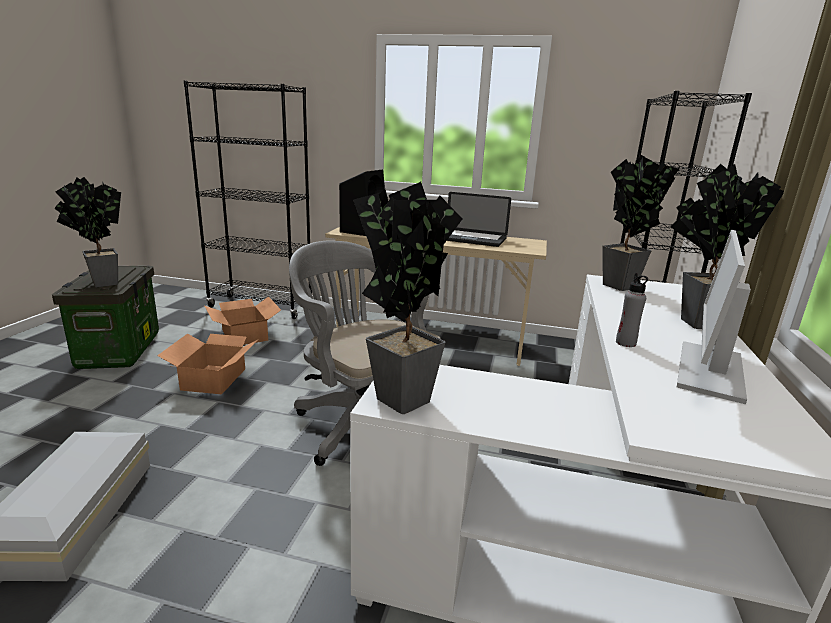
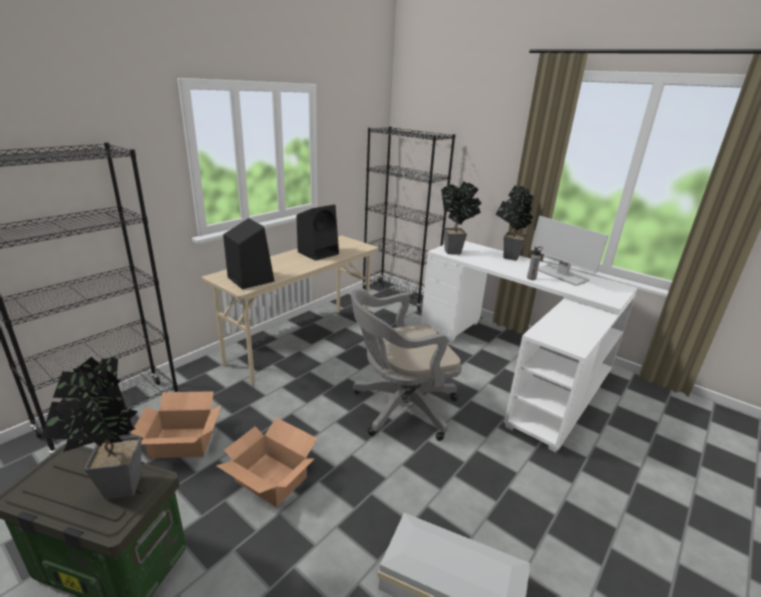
camera: 65 degrees left, 5 degrees up
potted plant [353,182,463,414] -> none
laptop [447,192,511,247] -> black speaker [296,204,339,261]

